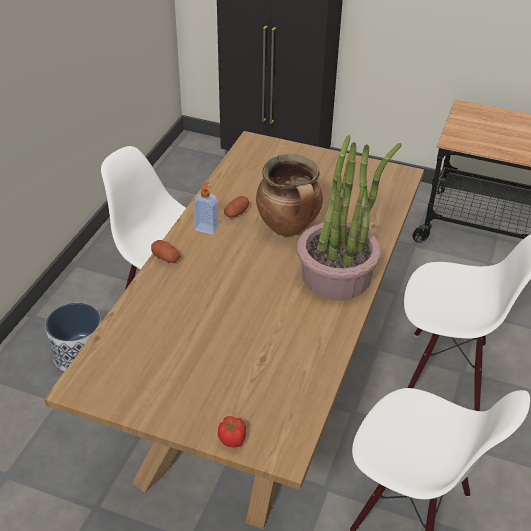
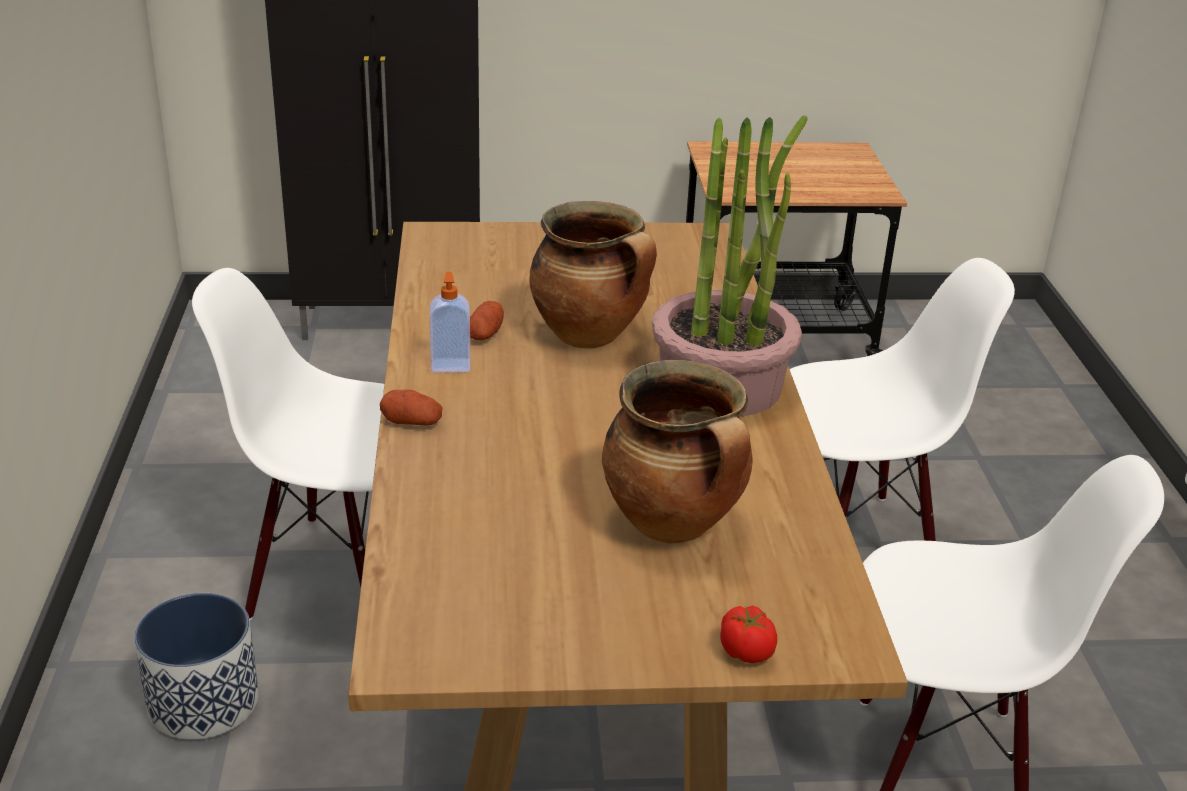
camera: 25 degrees left, 10 degrees down
none -> cooking pot [602,360,753,544]

